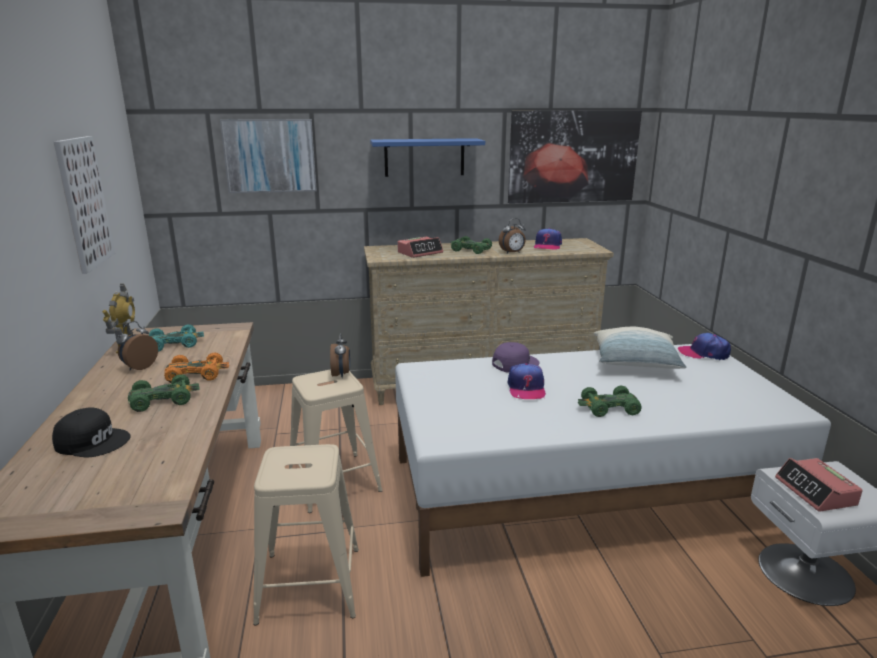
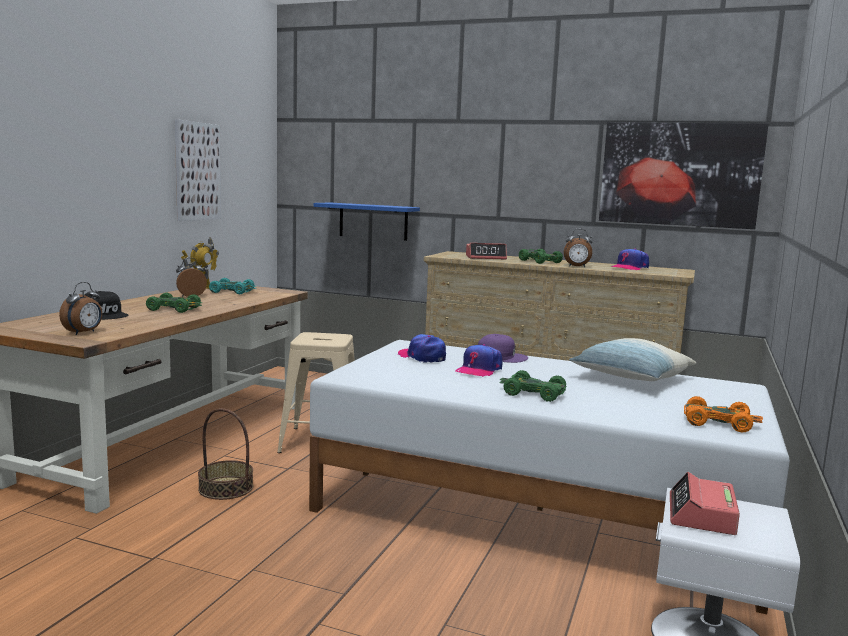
camera: 30 degrees right, 10 degrees down
orange toy car [164,353,229,383] -> orange toy car moved to [684,396,763,433]
picture [220,119,317,193] -> none
beige stool [253,444,359,625] -> basket [198,408,253,500]
alarm clock [330,333,350,378] -> alarm clock moved to [59,282,102,335]
blue shelf [370,138,485,177] -> blue shelf moved to [313,202,420,241]
cap [678,333,731,360] -> cap moved to [398,334,446,363]

